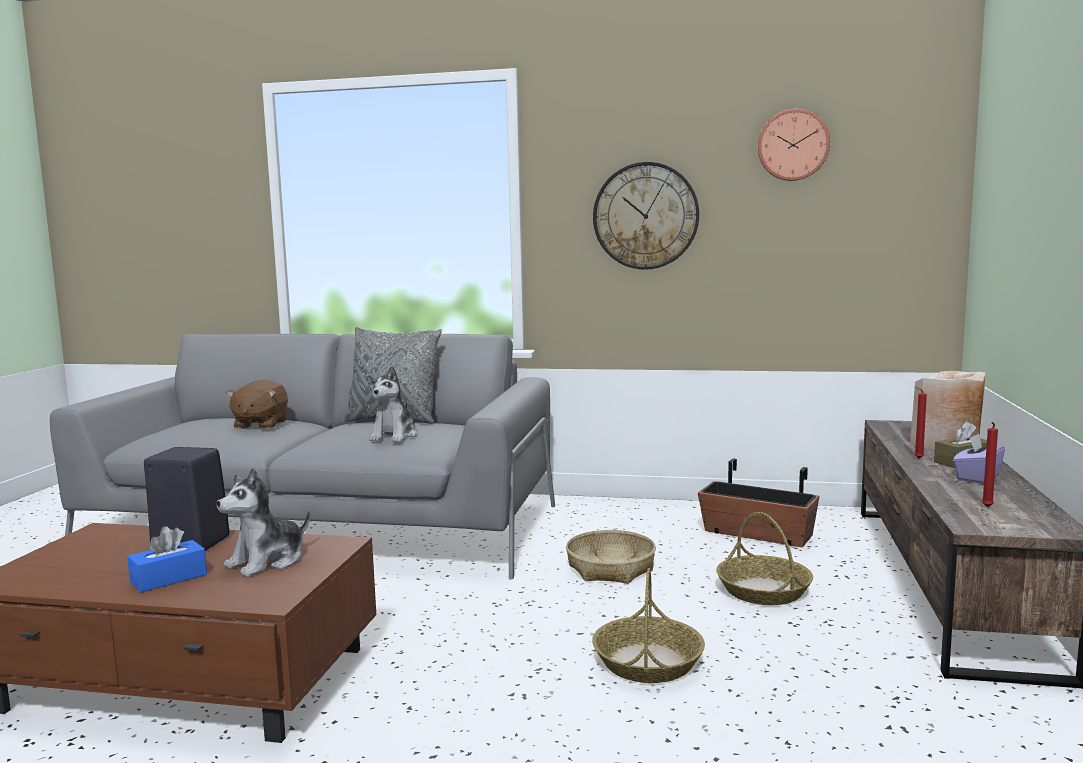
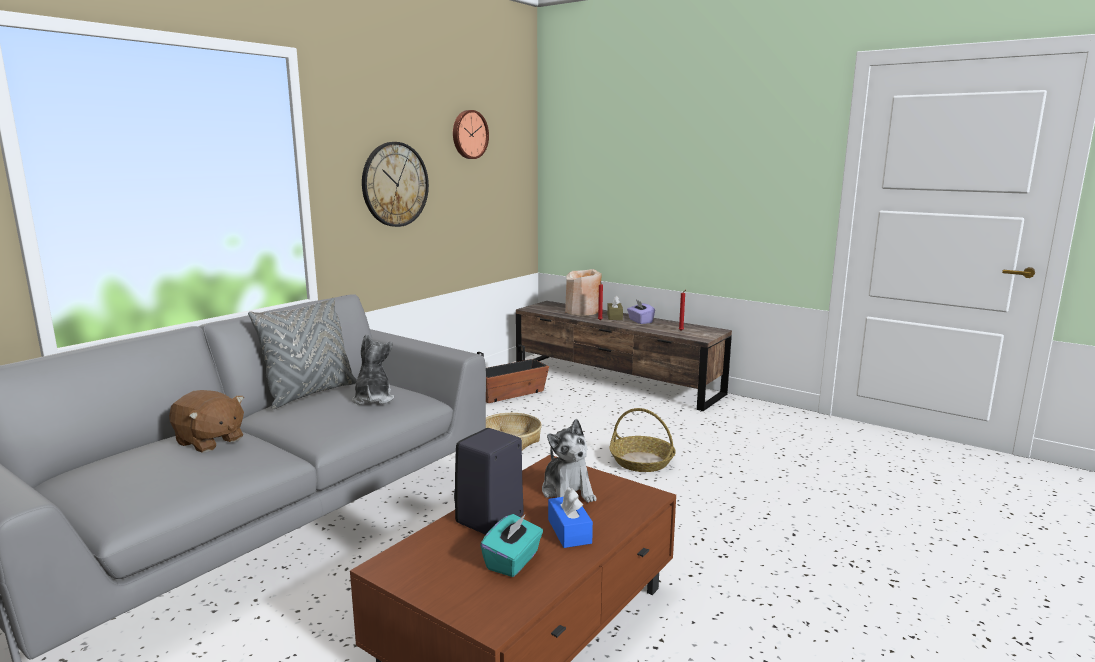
camera: 65 degrees left, 5 degrees up
plush toy [367,366,417,442] -> plush toy turned 135 degrees counterclockwise [352,334,395,405]
basket [716,512,813,605] -> none
none -> turquoise tissue box [480,514,543,577]

